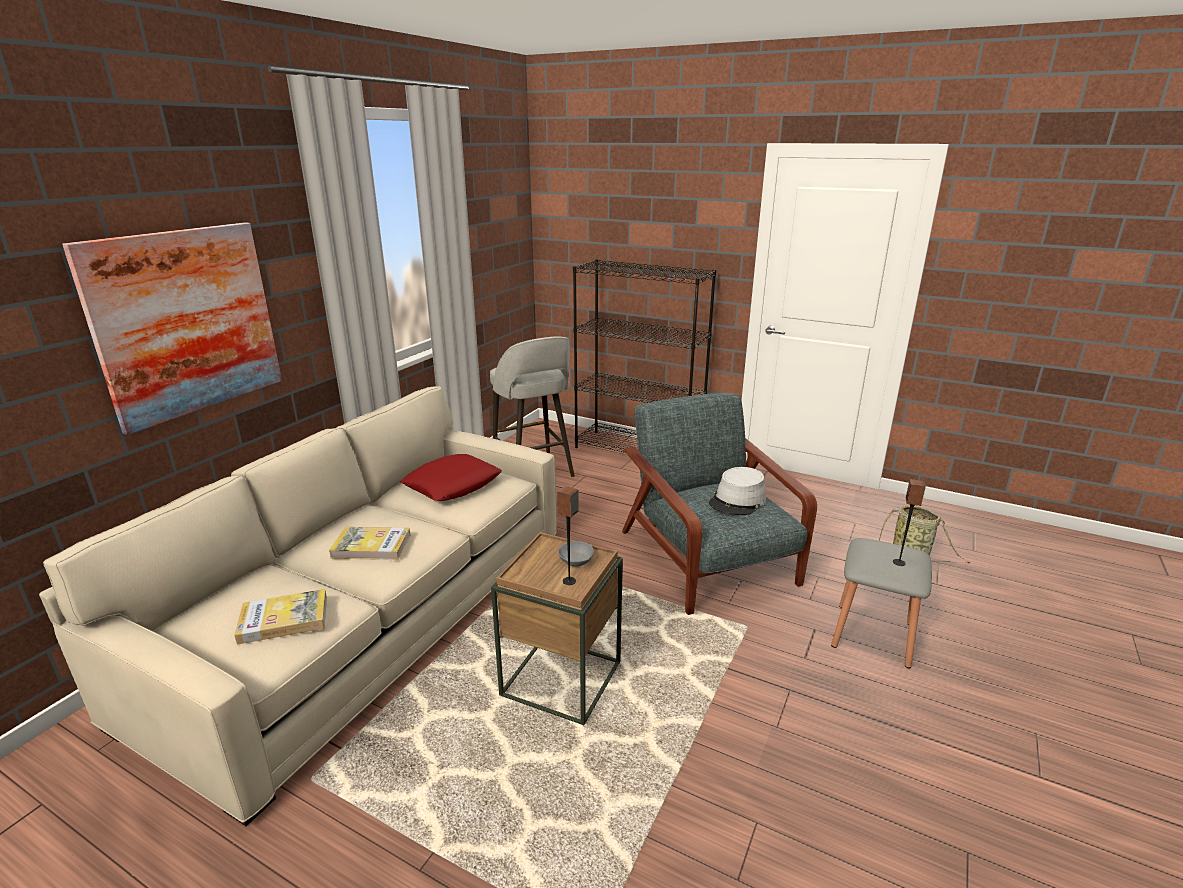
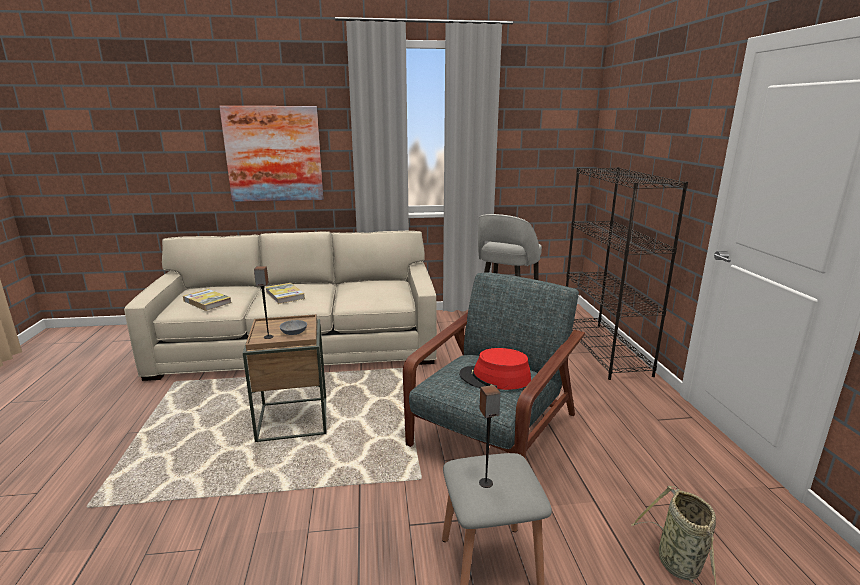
camera: 55 degrees right, 5 degrees down
red pillow [400,454,502,501] -> none
grey hat [709,467,766,515] -> red hat [459,348,531,390]

